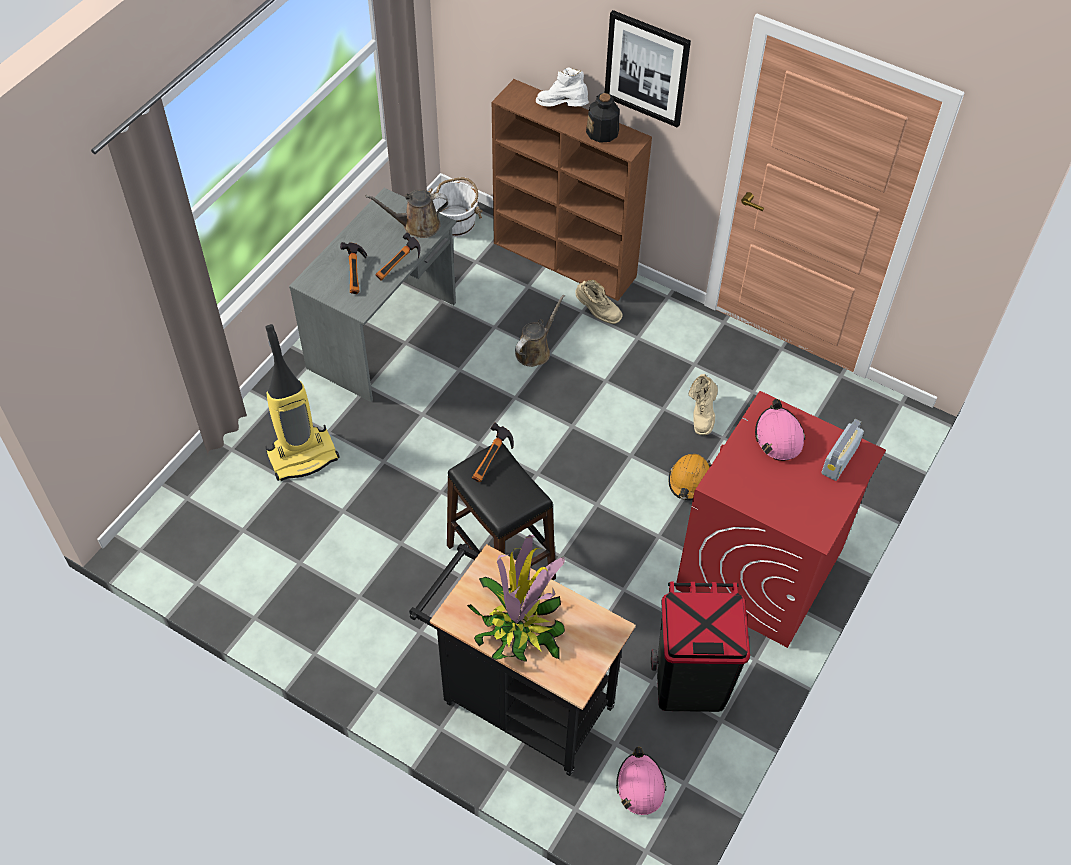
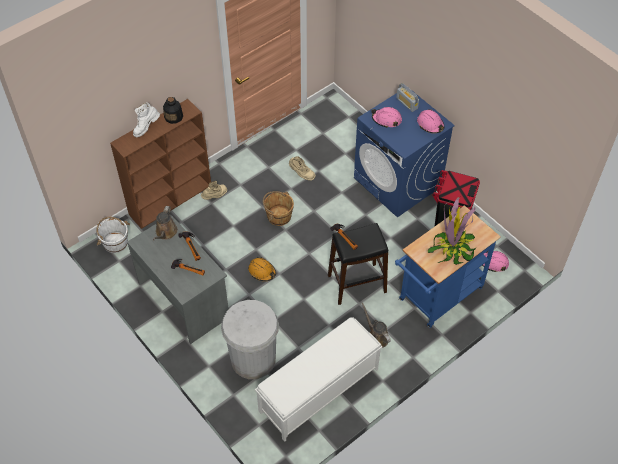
camera: 70 degrees left, 0 degrees up
vacuum cleaner [265,324,340,481] -> white trash can [221,300,279,379]
black cart [409,543,636,776] -> blue cart [395,205,501,328]
brown watering can [515,295,565,367] -> brown watering can moved to [361,302,391,348]
picture [605,10,691,128] -> none
orange hard hat [668,454,711,501] -> orange hard hat moved to [248,257,276,281]
red washing machine [675,391,886,648] -> blue washing machine [354,88,455,217]
none -> white bench [255,317,382,442]
none -> brown bucket [263,191,294,226]
none -> pink hard hat [417,109,445,133]

